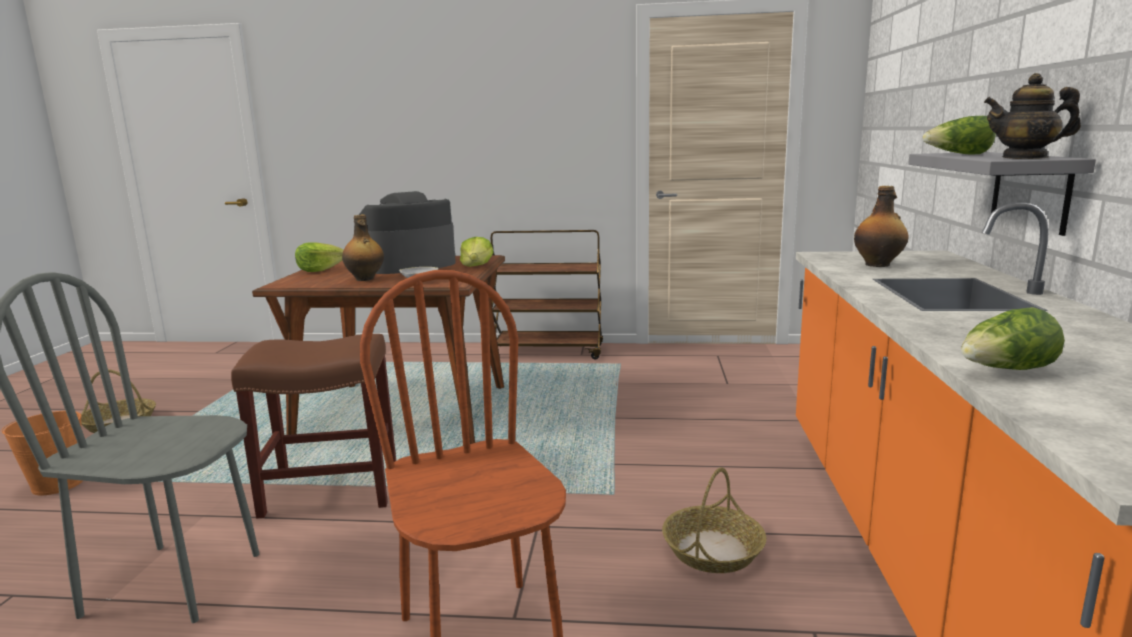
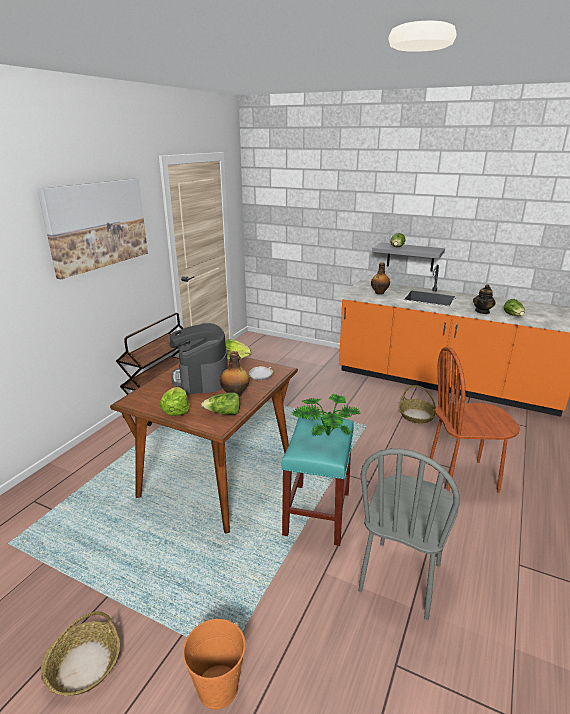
camera: 70 degrees left, 10 degrees up
brown stool [231,334,396,518] -> turquoise stool [281,415,354,546]
teapot [984,73,1081,159] -> teapot moved to [473,284,496,314]
none -> picture [38,179,148,279]
none -> lettuce [201,392,240,415]
none -> potted plant [292,394,360,437]

